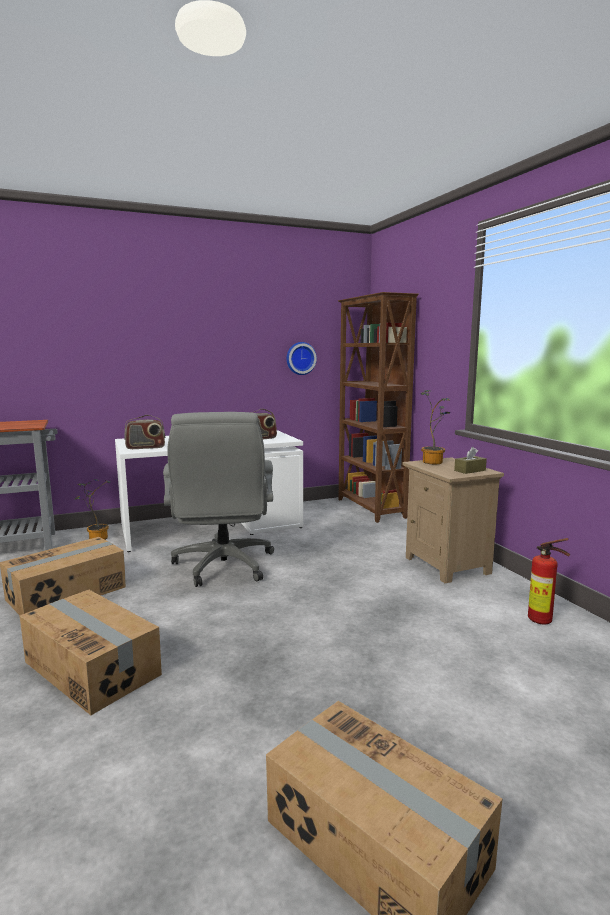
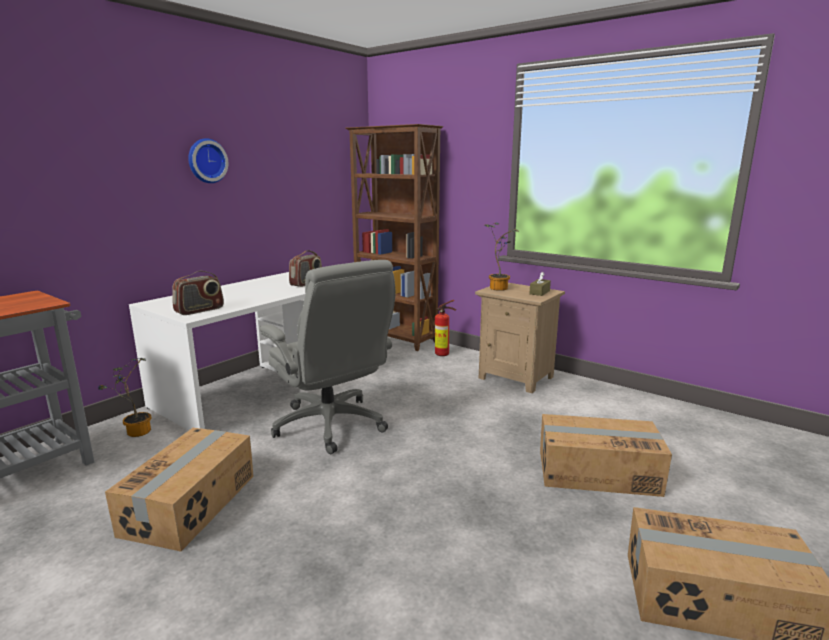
camera: 30 degrees left, 5 degrees up
cardboard box [20,590,162,715] -> cardboard box moved to [540,414,672,497]
wall clock [287,342,317,375] -> wall clock moved to [188,138,228,183]
fire extinguisher [528,538,570,624] -> fire extinguisher moved to [435,300,456,356]

